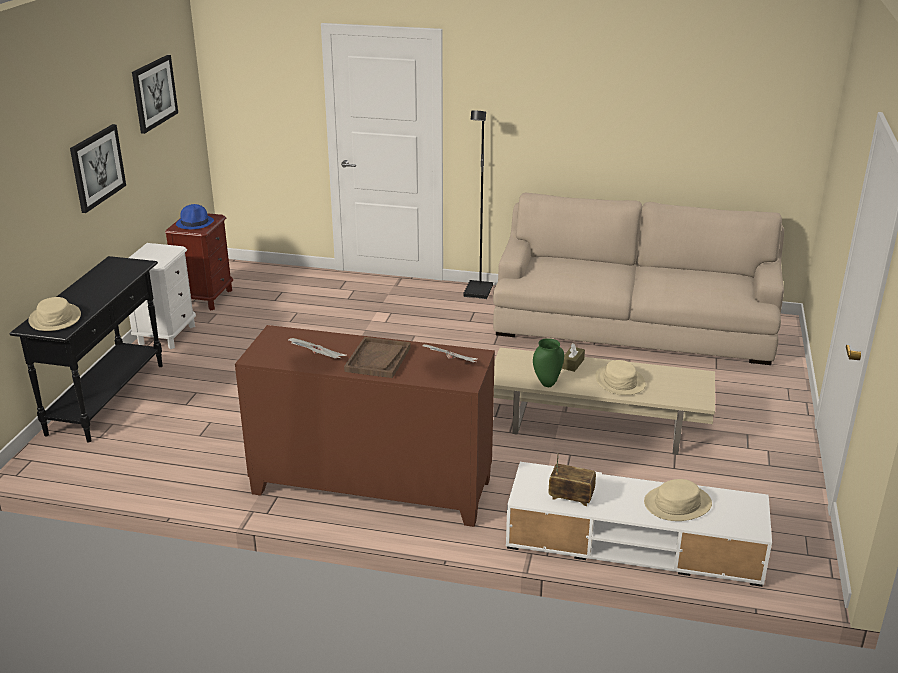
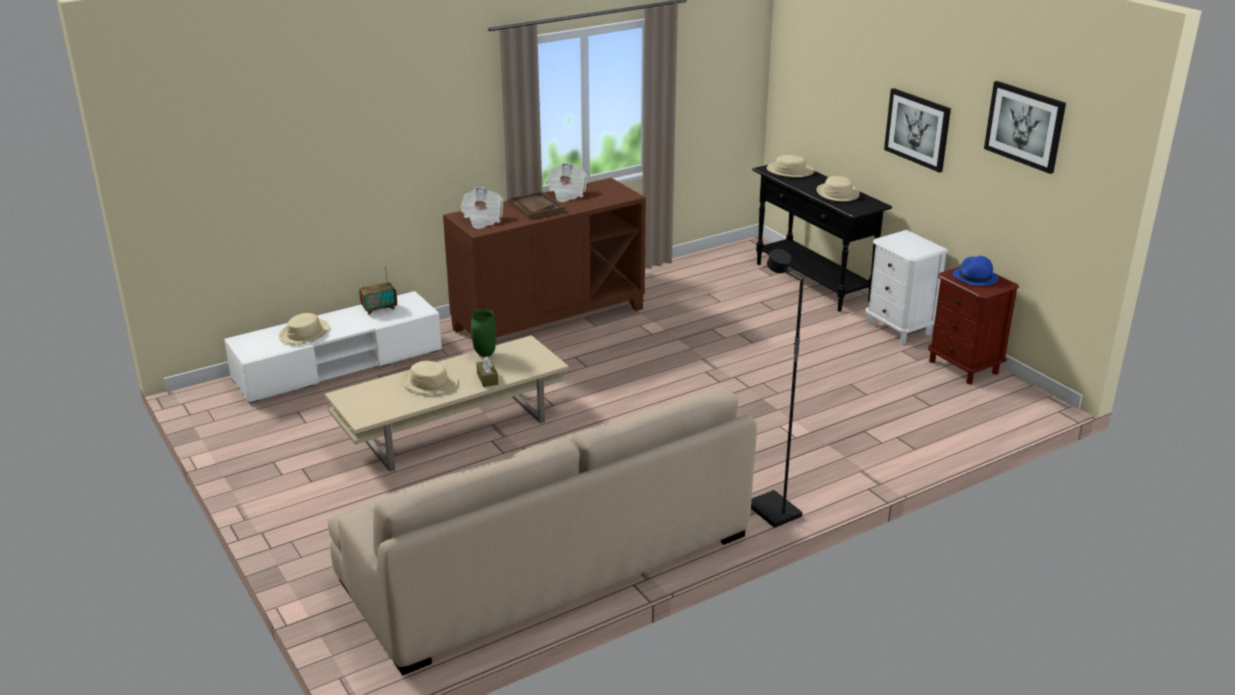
camera: 135 degrees right, 0 degrees up
none -> beige hat [817,176,860,201]

